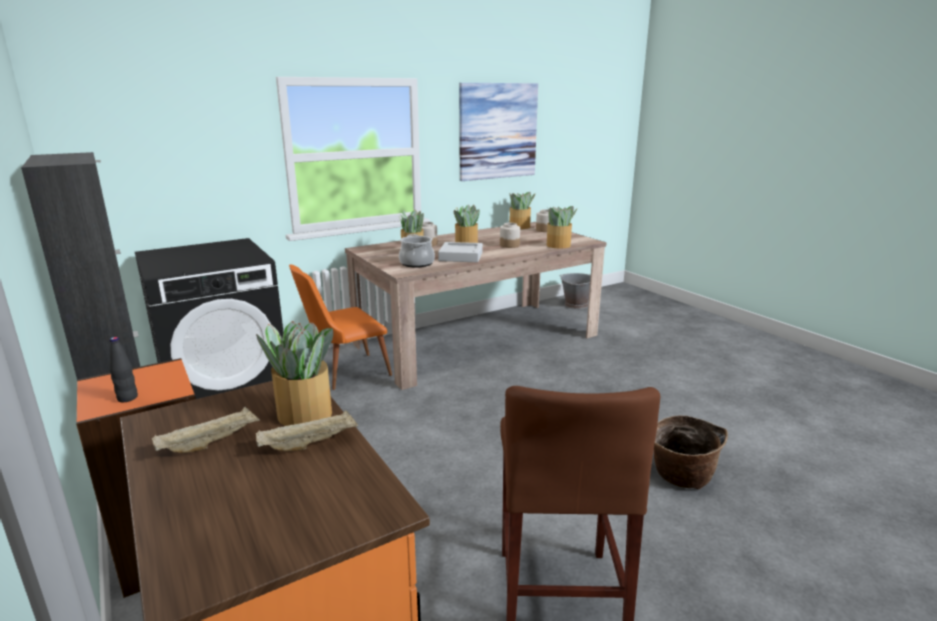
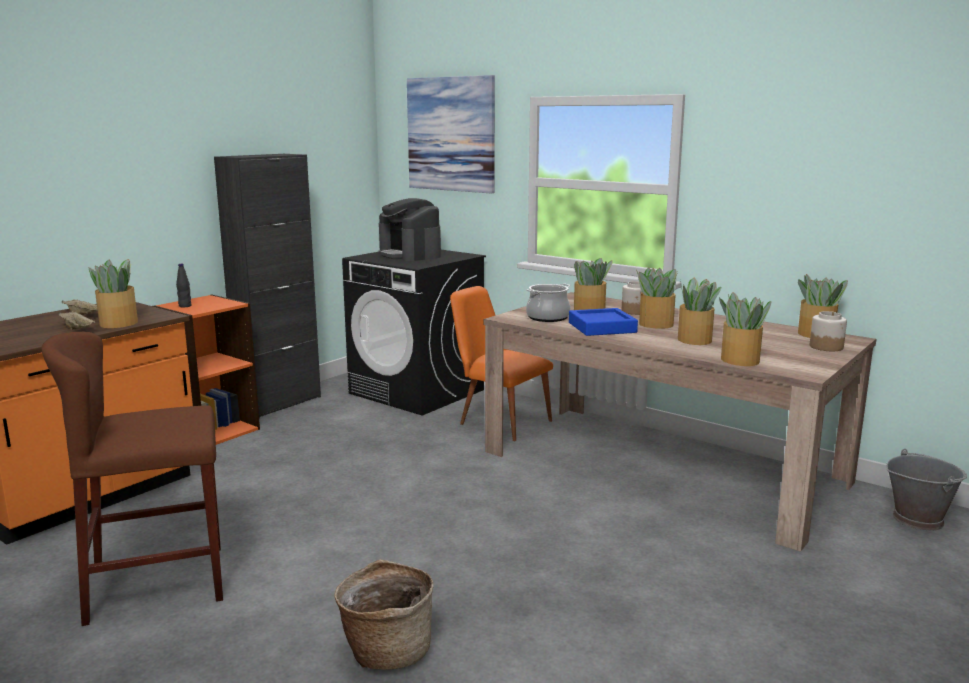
camera: 70 degrees right, 5 degrees down
grey tray [438,242,483,262] -> blue tray [569,308,638,336]
picture [459,83,538,181] -> picture moved to [407,75,495,194]
jar [500,223,520,248] -> potted plant [678,278,722,345]
none -> coffee machine [379,198,441,261]

